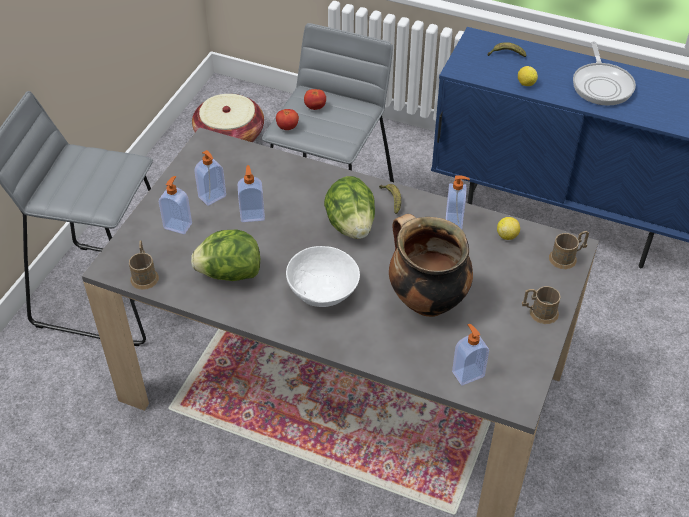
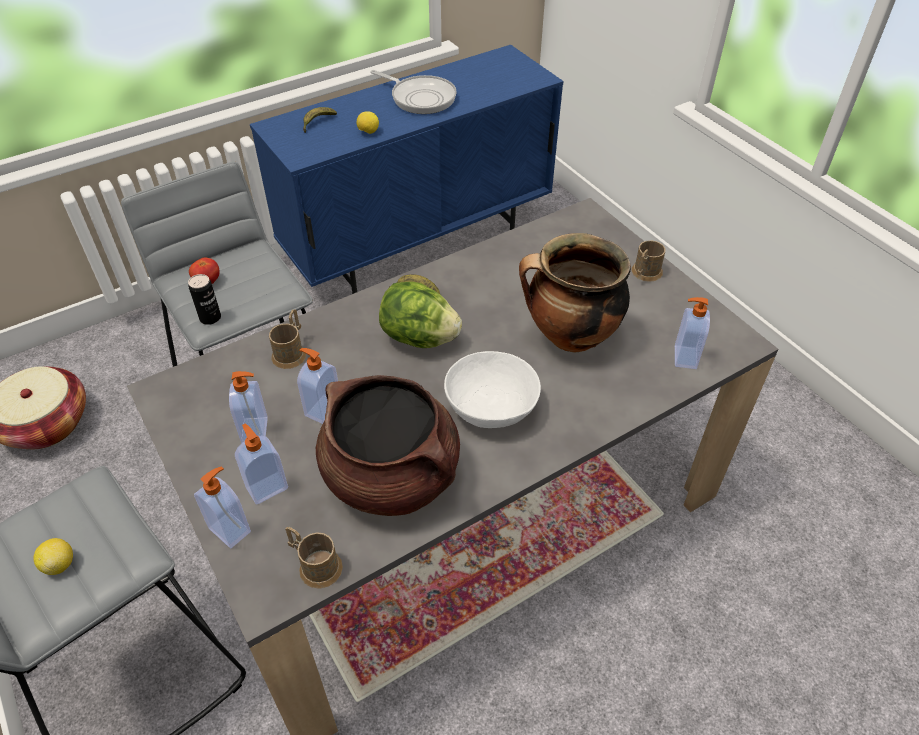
camera: 55 degrees left, 0 degrees up
lettuce [191,230,260,281] -> brown cooking pot [316,375,460,516]
tomato [276,109,299,130] -> can [188,274,221,325]
soap dispenser [446,175,470,229] -> soap dispenser moved to [194,466,251,548]
lemon [497,217,520,240] -> lemon moved to [33,538,73,575]
brown mug [549,231,589,269] -> brown mug moved to [269,309,306,369]

